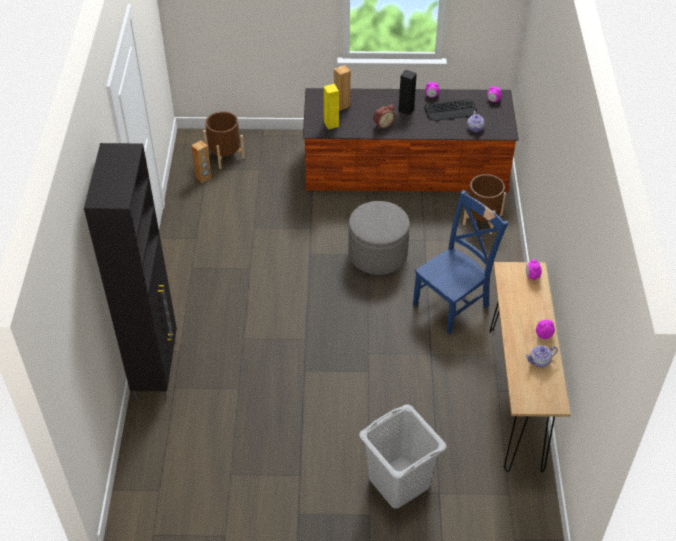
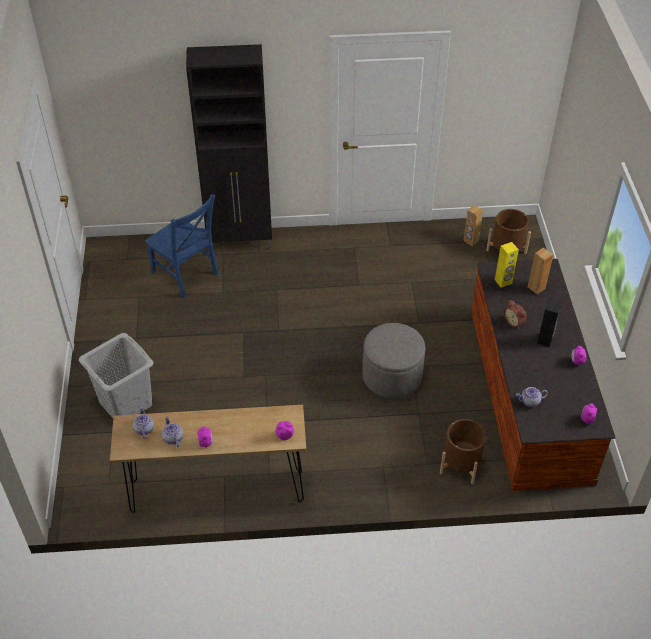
camera: 85 degrees right, 0 degrees up
blue chair [413,190,508,334] -> blue chair moved to [145,194,219,298]
keyboard [424,99,477,121] -> none
none -> teapot [133,407,154,439]

